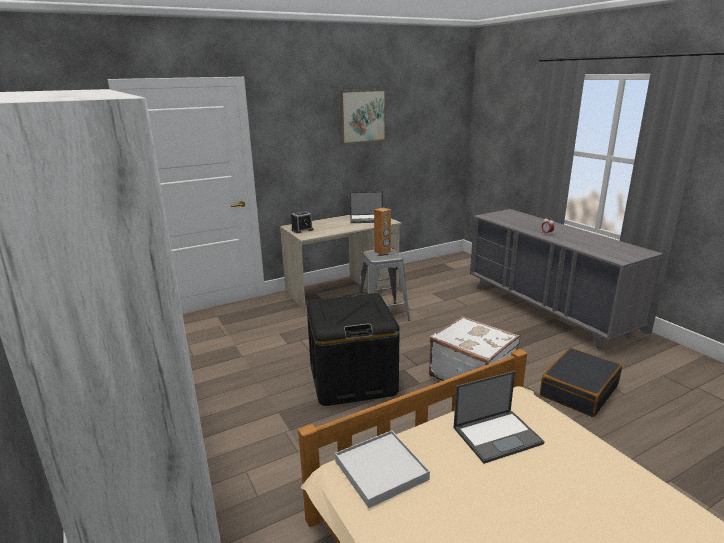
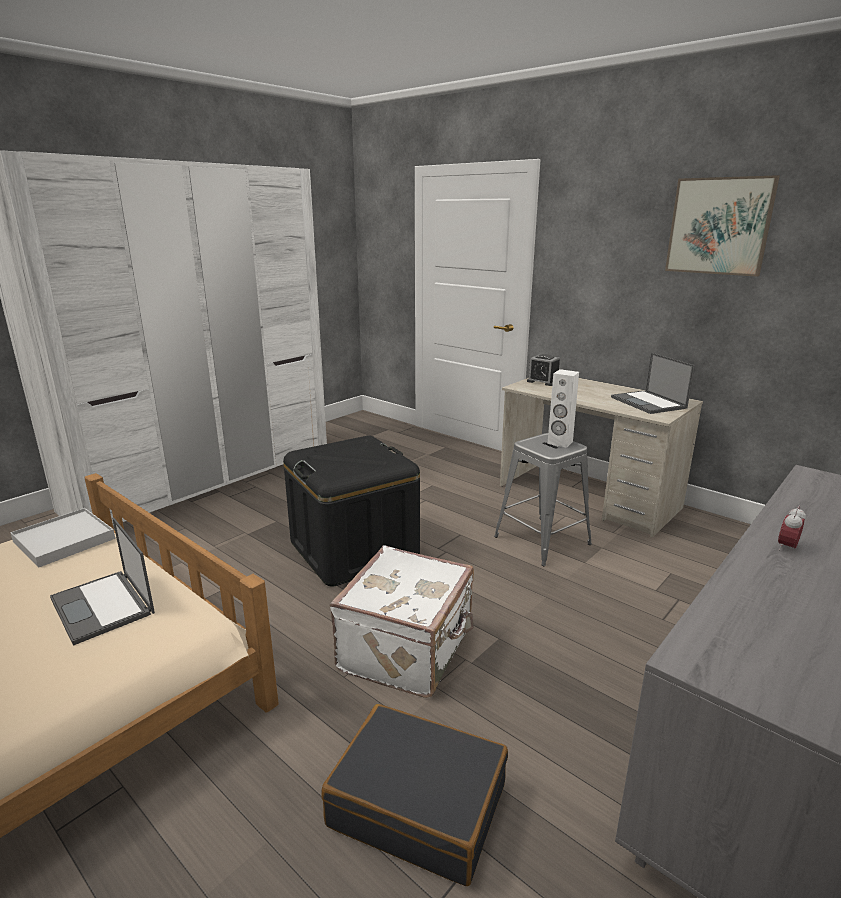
camera: 70 degrees right, 0 degrees up
brown speaker [374,208,391,255] -> white speaker [547,369,579,448]

